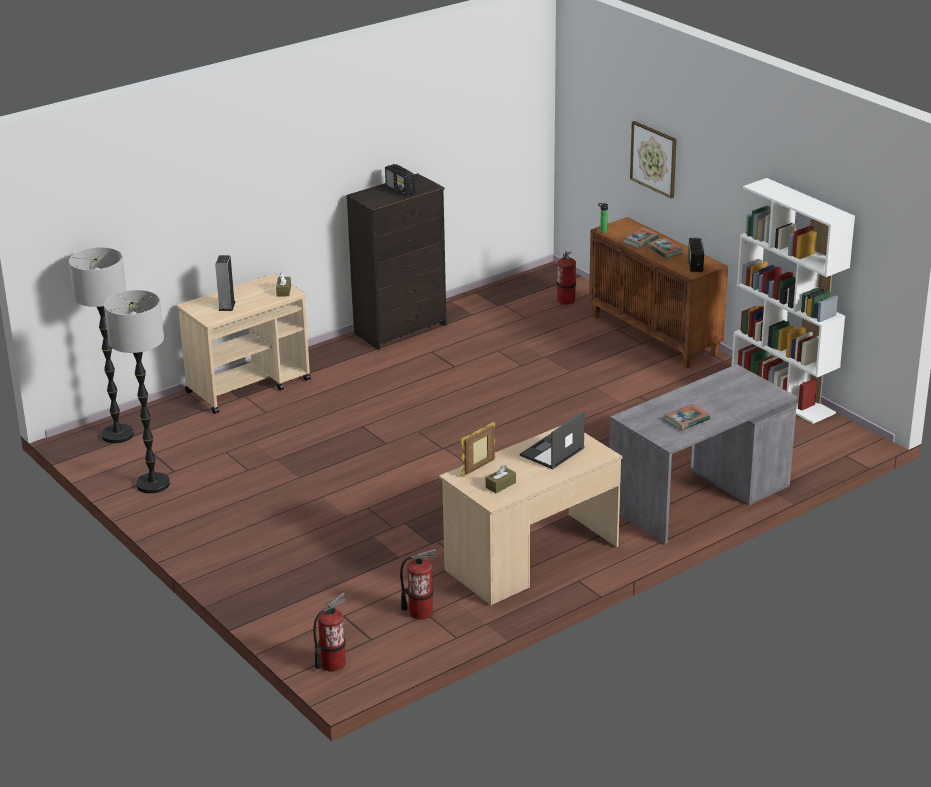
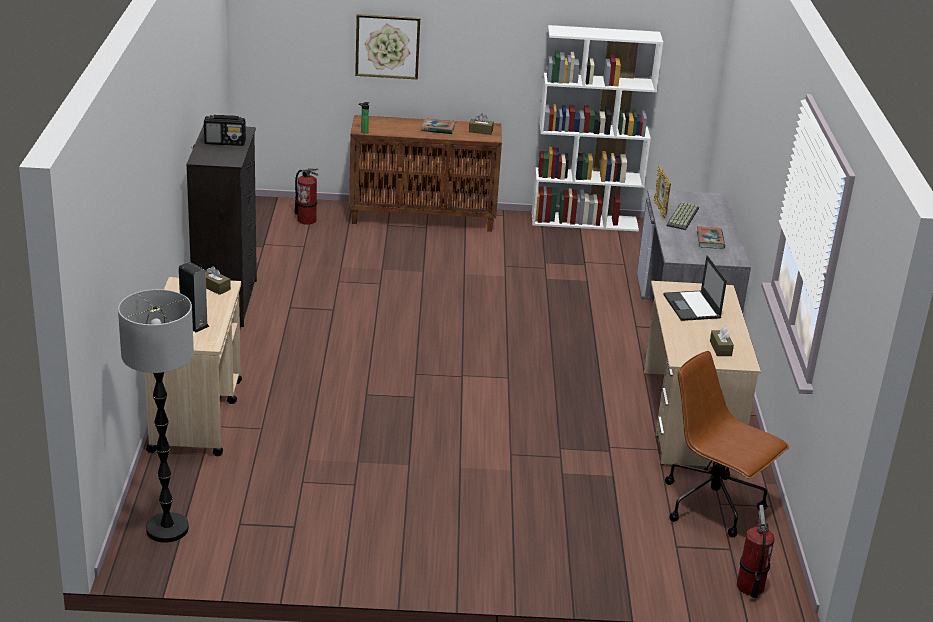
camera: 55 degrees left, 0 degrees up
floor lamp [104,290,170,494] -> none
fire extinguisher [400,549,437,620] -> brown office chair [665,351,789,537]
picture frame [460,422,496,477] -> picture frame moved to [654,166,671,219]
book [623,228,659,248] -> none
radio [688,238,704,272] -> brown tissue box [469,114,494,135]
none -> keyboard [666,202,699,230]

